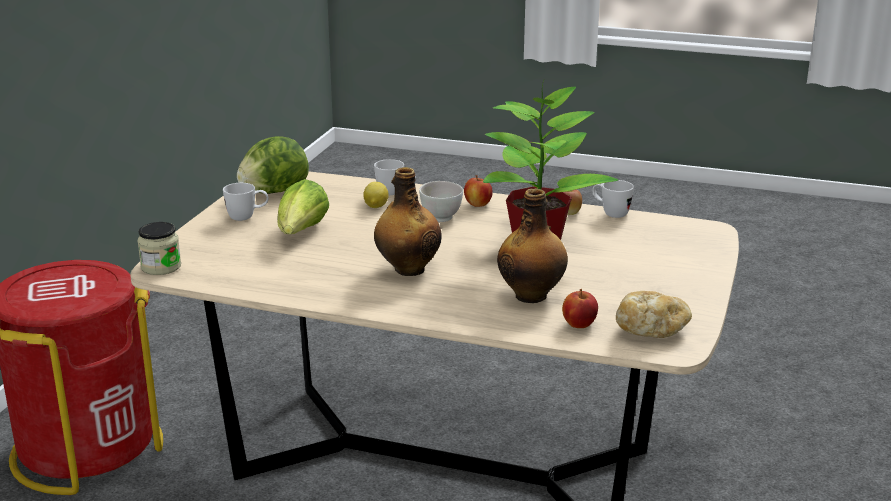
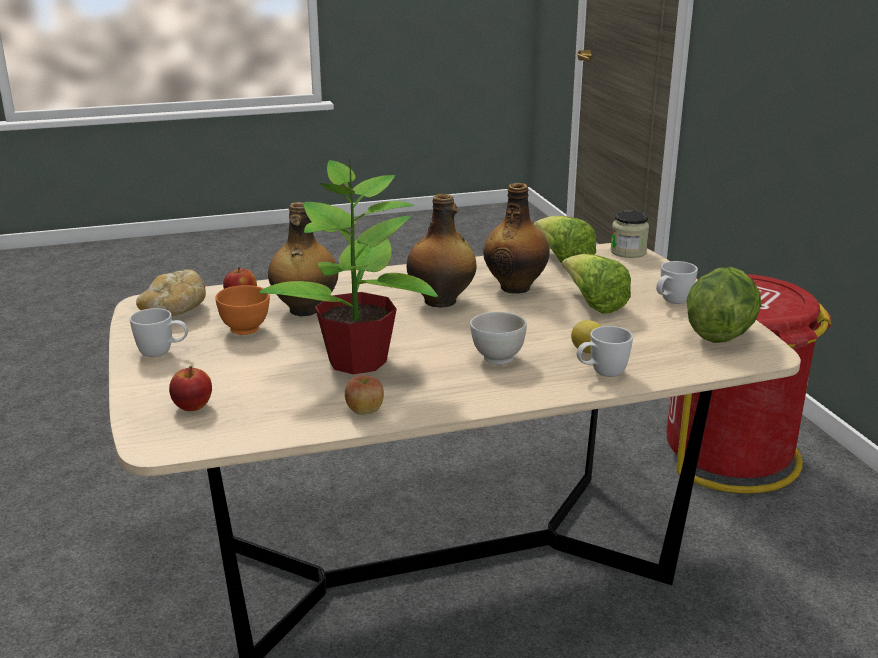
camera: 145 degrees right, 0 degrees up
apple [464,175,493,207] -> apple moved to [169,366,212,411]
white mug [592,180,634,218] -> white mug moved to [130,308,188,357]
none -> orange bowl [215,285,270,335]
none -> bottle [483,183,550,294]
none -> lettuce [534,216,596,263]

